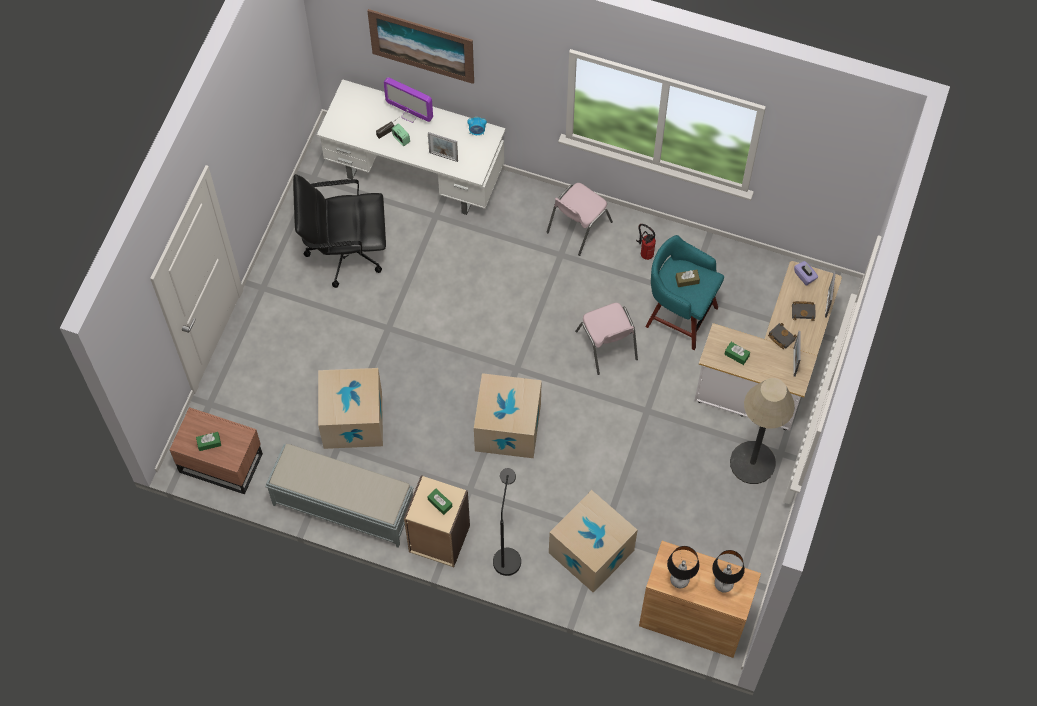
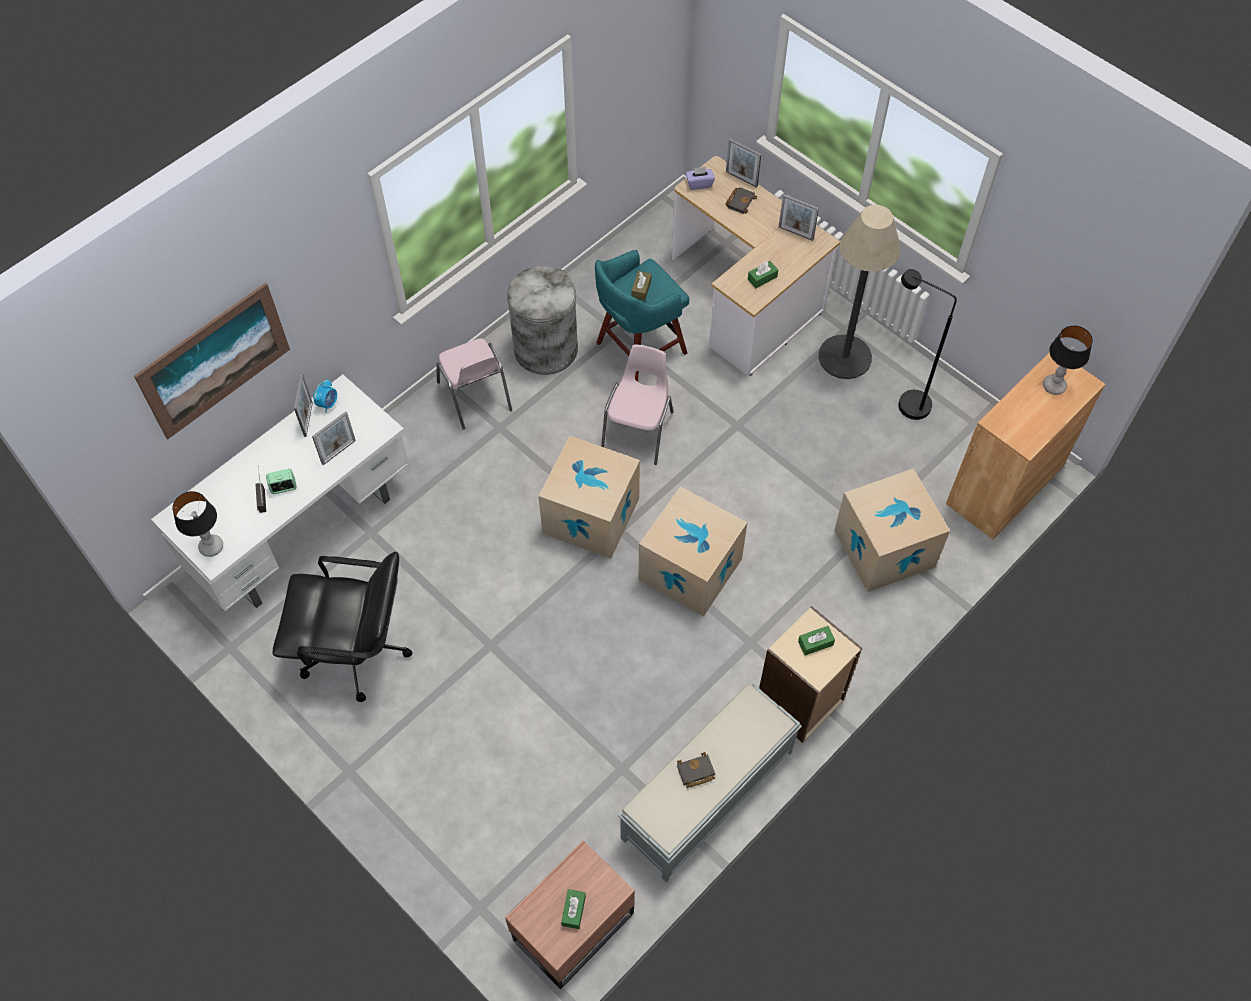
camera: 65 degrees left, 5 degrees down
black office chair [293,174,386,288] -> black office chair turned 105 degrees counterclockwise [273,551,412,702]
cardboard box [318,368,383,449] -> cardboard box moved to [538,436,640,559]
monitor [384,77,433,123] -> none
black floor lamp [493,468,521,576] -> black floor lamp moved to [898,269,957,420]
pink chair [575,303,638,375] -> pink chair turned 75 degrees counterclockwise [601,344,673,465]
fire extinguisher [636,224,656,260] -> grey trash can [507,266,578,375]
table lamp [667,546,699,588] -> table lamp moved to [172,491,223,557]
black book [768,323,797,349] -> black book moved to [677,752,715,788]
none -> picture frame [294,374,313,437]

